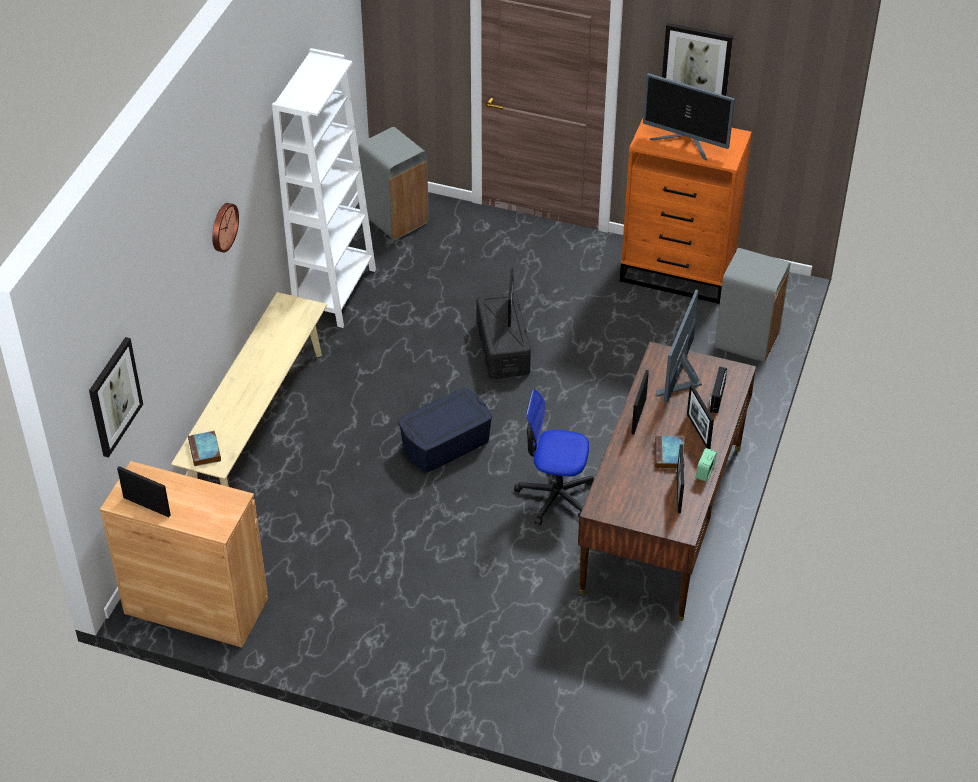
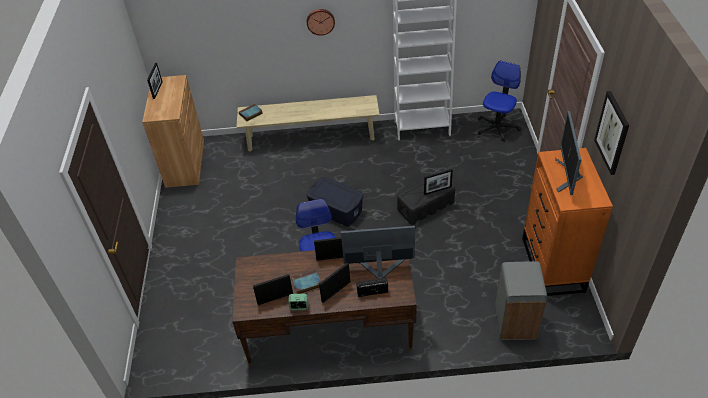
camera: 70 degrees right, 0 degrees up
picture [89,337,143,458] -> none
grey trash can [358,127,429,240] -> office chair [478,61,521,142]

